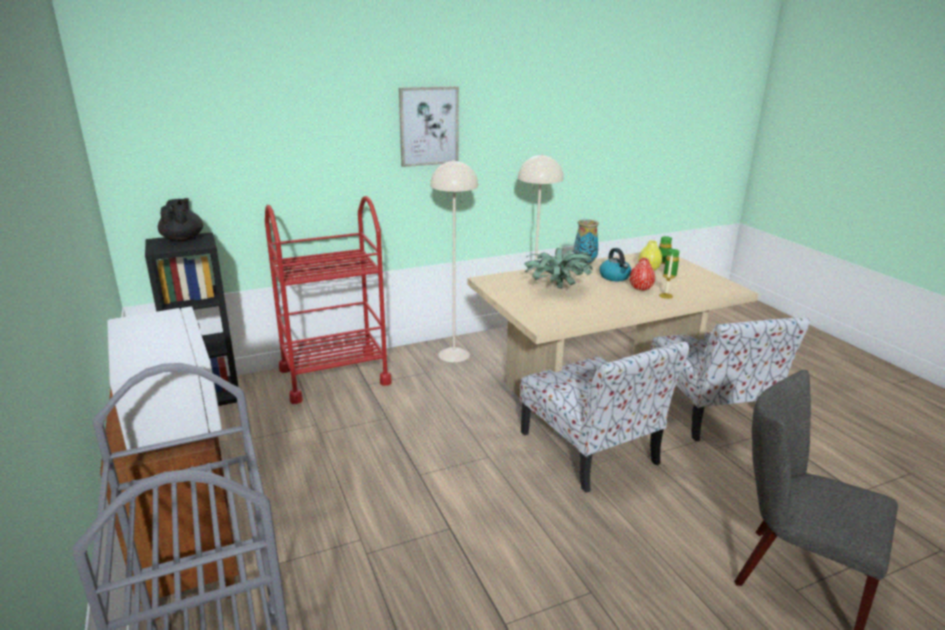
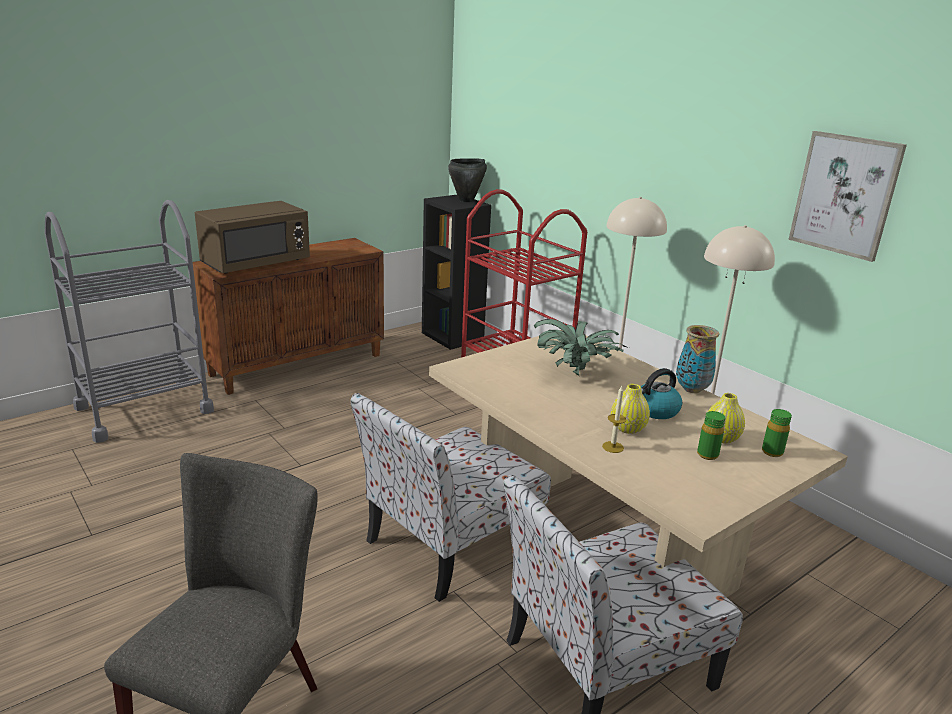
camera: 75 degrees right, 0 degrees up
white microwave [107,306,222,450] -> brown microwave [195,201,310,274]
black teapot [158,198,203,241] -> black cooking pot [448,159,487,202]
picture [399,86,459,167] -> picture moved to [788,131,907,262]
red vase [629,258,655,291] -> yellow vase [611,384,650,434]

